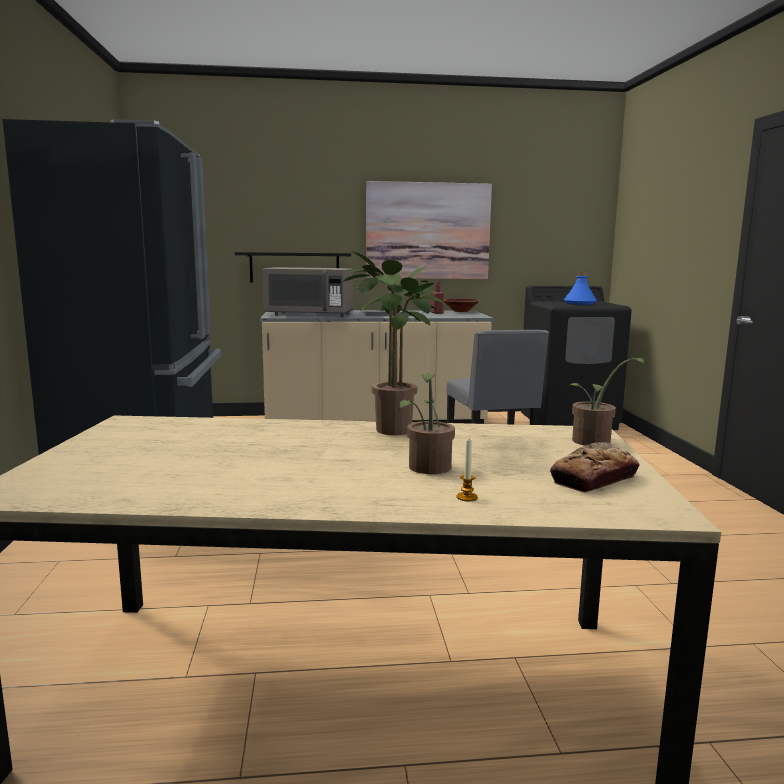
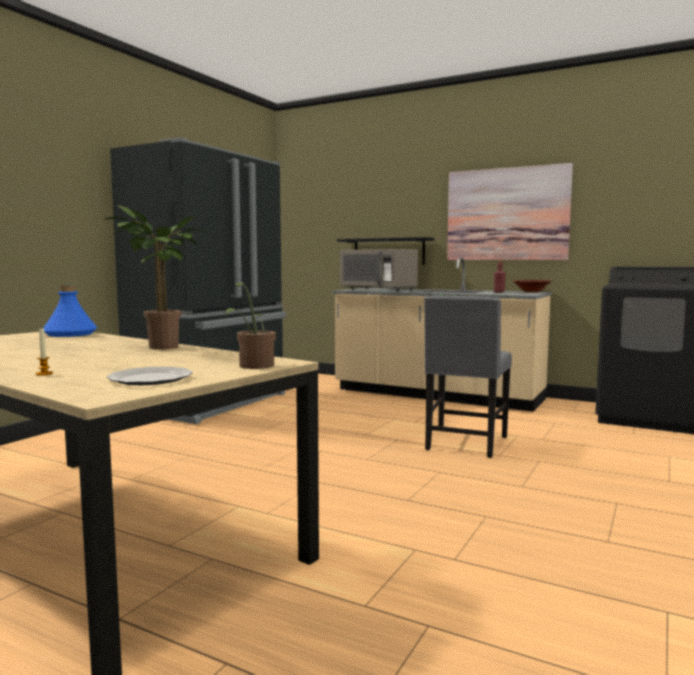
camera: 35 degrees right, 5 degrees down
potted plant [399,373,455,474] -> none
bread [550,442,640,493] -> plate [107,367,193,385]
blue bottle [564,271,597,305] -> blue bottle moved to [43,285,97,337]

